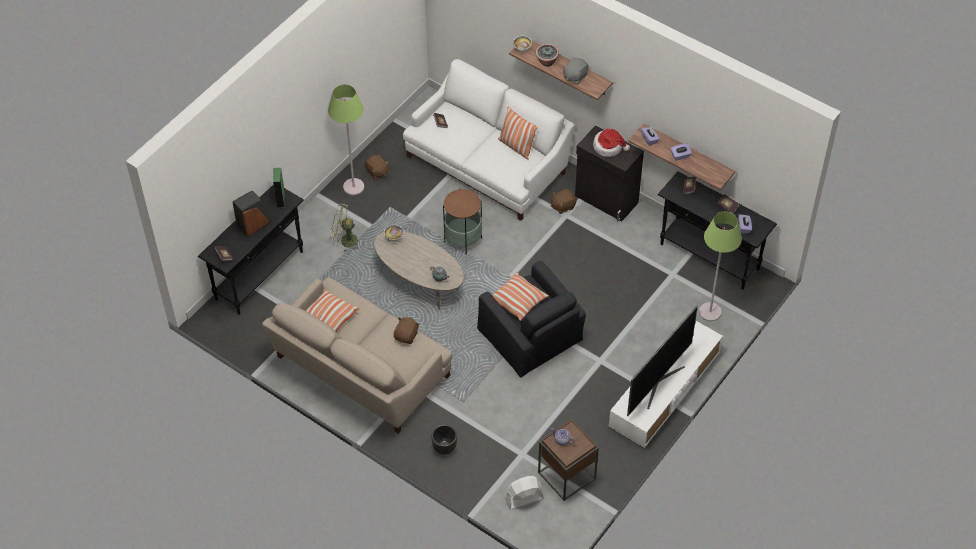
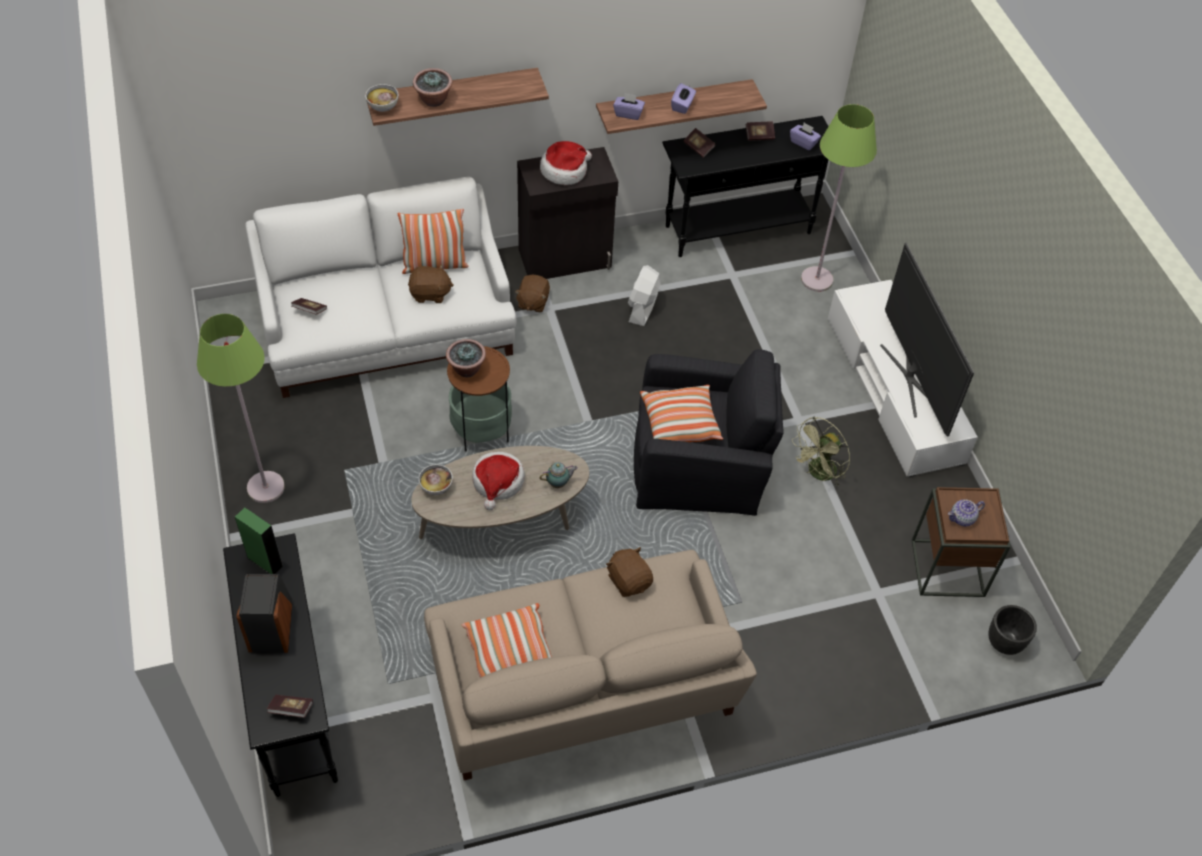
camera: 55 degrees left, 0 degrees up
green fan [330,204,359,252] -> green fan moved to [792,417,850,487]
brown plush toy [365,155,389,180] -> brown plush toy moved to [408,264,454,303]
black planter [431,425,457,455] -> black planter moved to [988,605,1037,655]
white fan [505,476,544,509] -> white fan moved to [628,265,661,326]
grey plush toy [563,58,589,85] -> none
none -> potted plant [446,339,486,377]
none -> hat [472,452,525,510]

